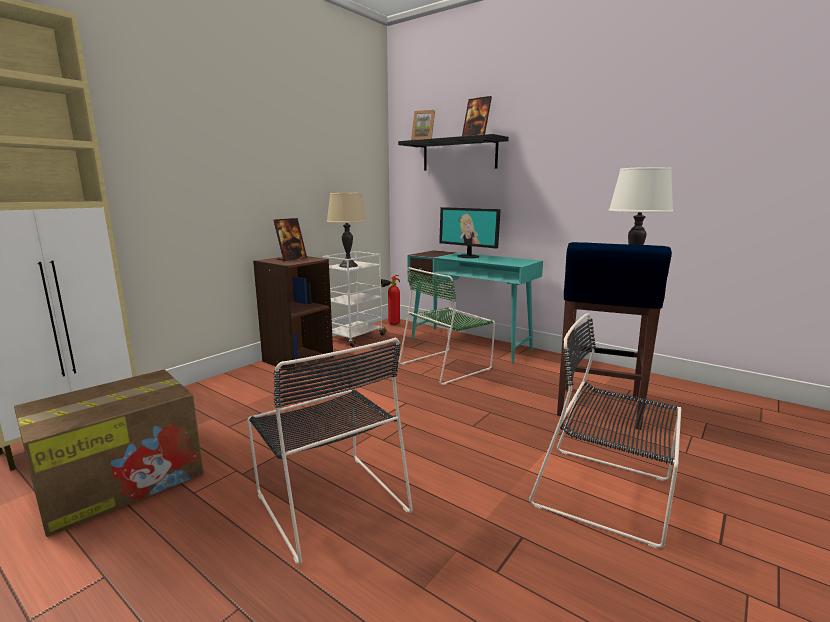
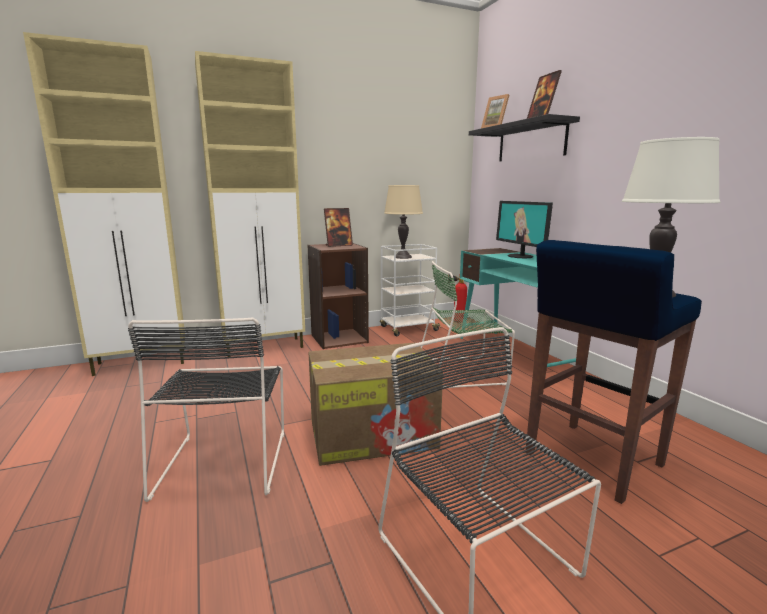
camera: 30 degrees right, 0 degrees up
cardboard box [14,370,204,537] -> cardboard box moved to [309,343,443,466]
none -> beige cabinet [195,51,305,357]

